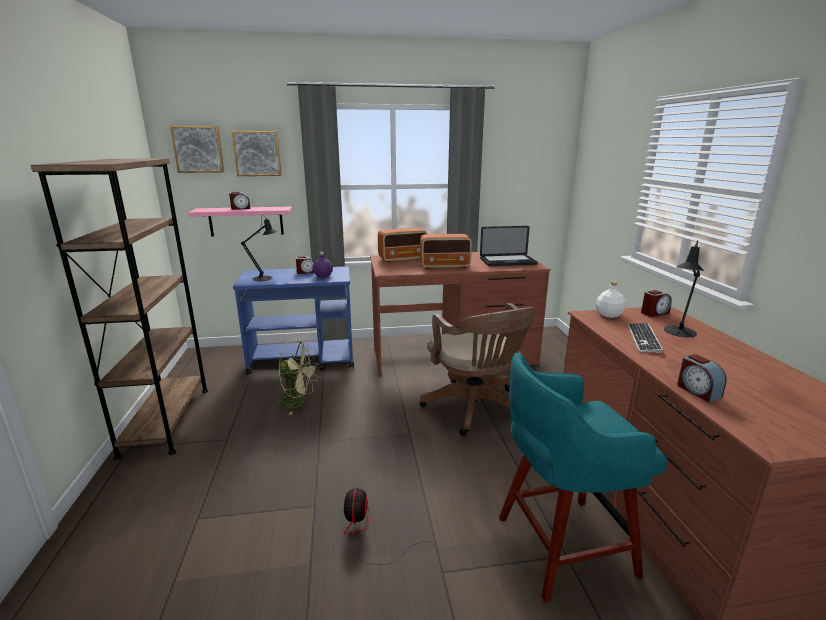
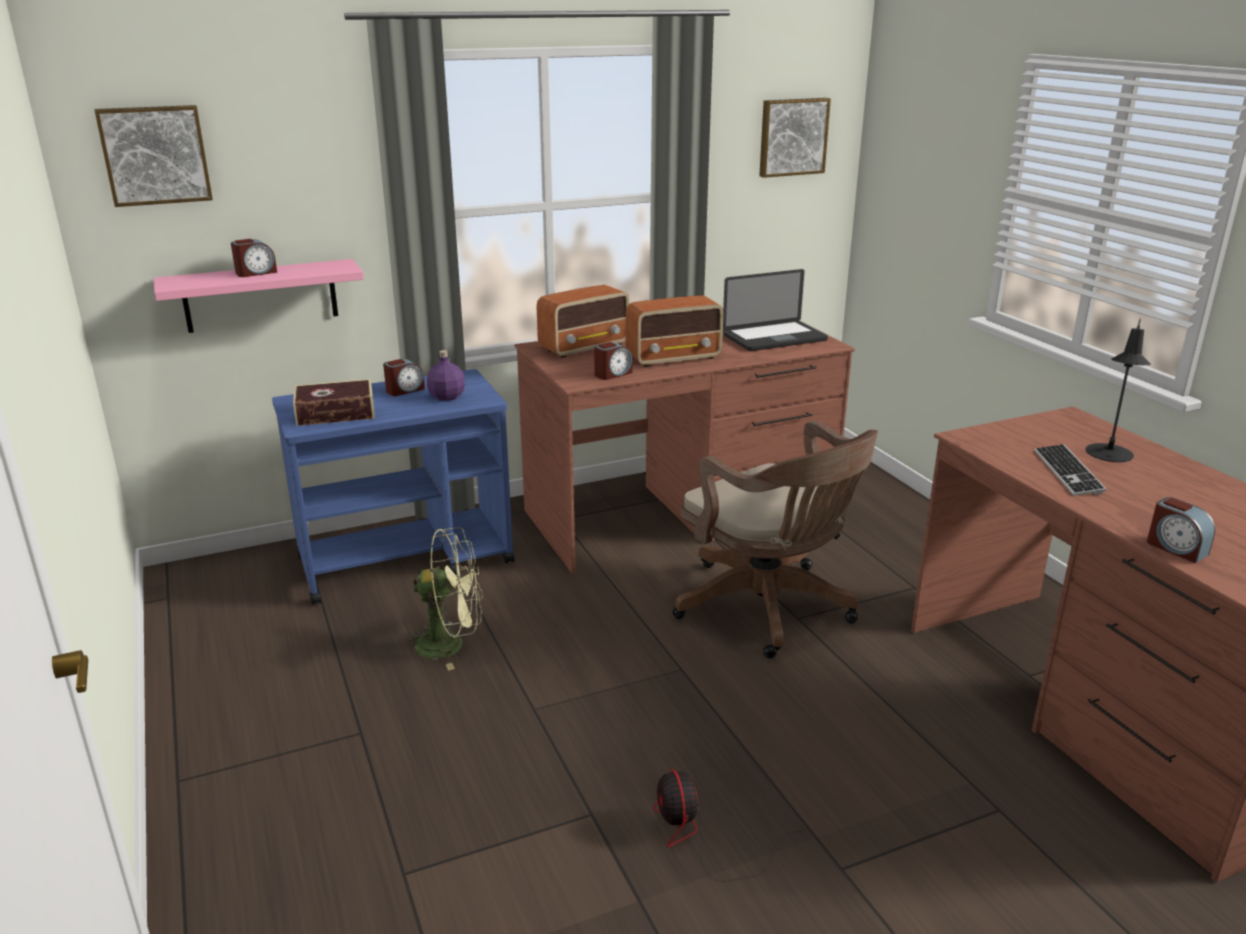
camera: 15 degrees left, 5 degrees up
brown bookcase [31,158,208,460] -> none
picture [232,131,282,176] -> picture moved to [759,98,831,178]
black table lamp [241,217,278,281] -> book [293,379,375,426]
turquoise stool [499,352,667,602] -> none
white bottle [596,281,626,318] -> none
alarm clock [641,290,672,317] -> alarm clock moved to [594,342,633,380]

